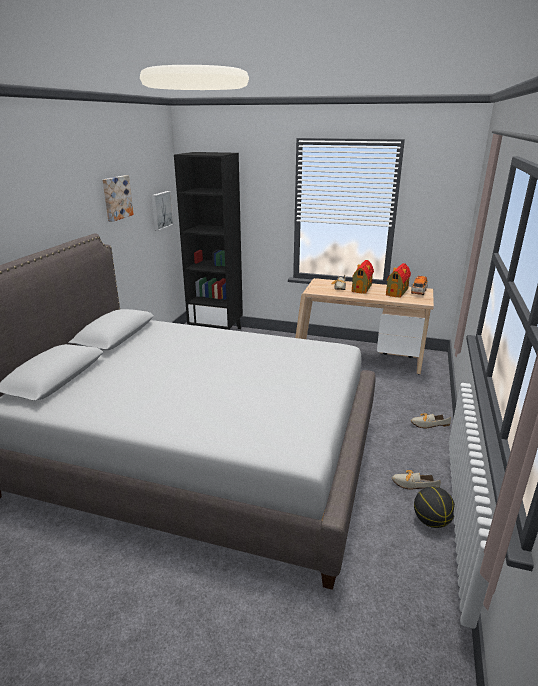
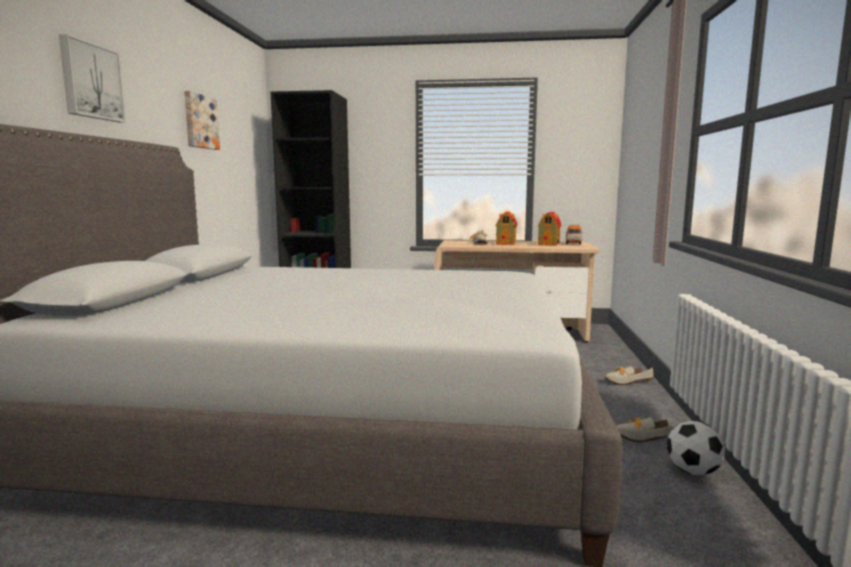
camera: 10 degrees left, 15 degrees down
picture [151,191,174,231] -> picture moved to [59,34,126,122]
basketball [414,486,455,528] -> football [667,421,725,475]

